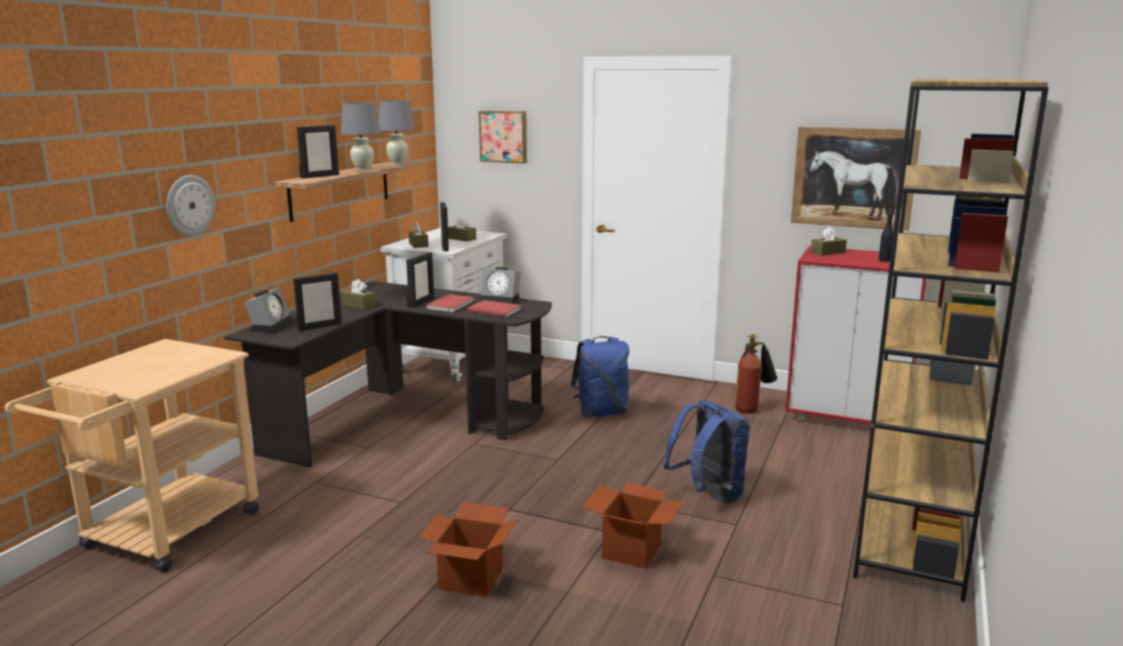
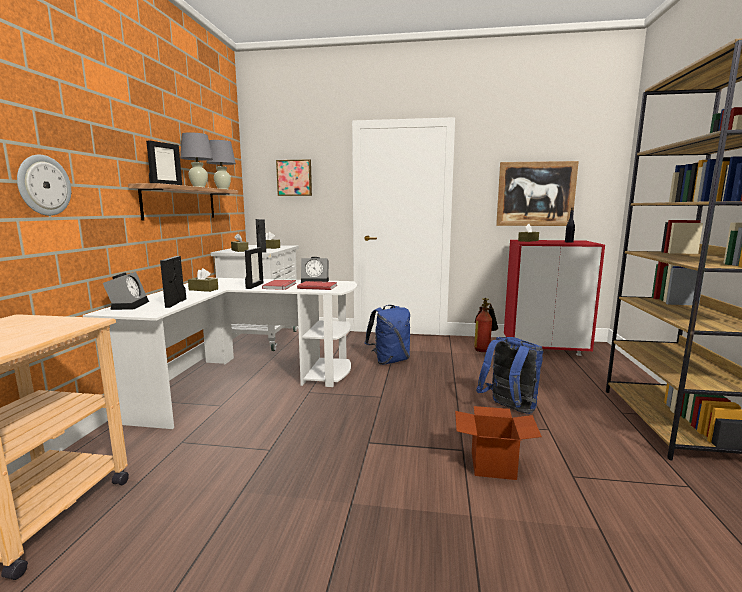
camera: 15 degrees left, 5 degrees down
black desk [224,281,552,468] -> white desk [83,277,357,429]
picture frame [293,273,342,331] -> picture frame turned 135 degrees clockwise [160,256,186,308]
cardboard box [419,502,517,597] -> none

